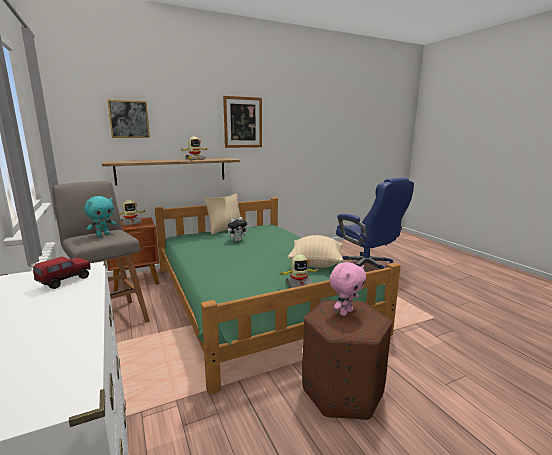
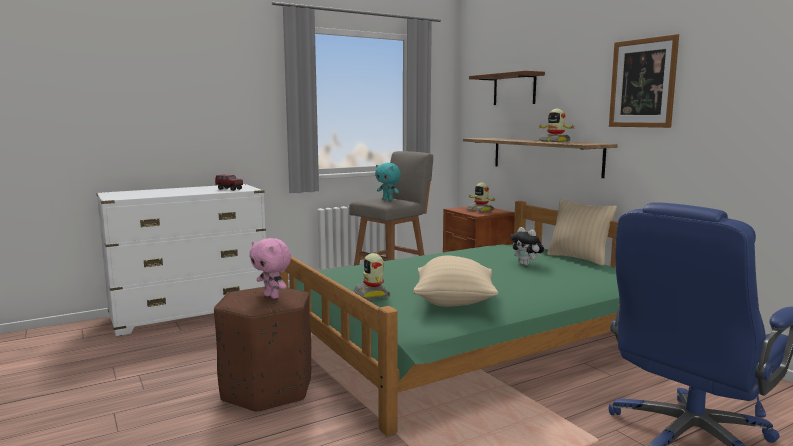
camera: 85 degrees right, 5 degrees down
picture [107,100,150,138] -> brown shelf [469,71,545,105]

